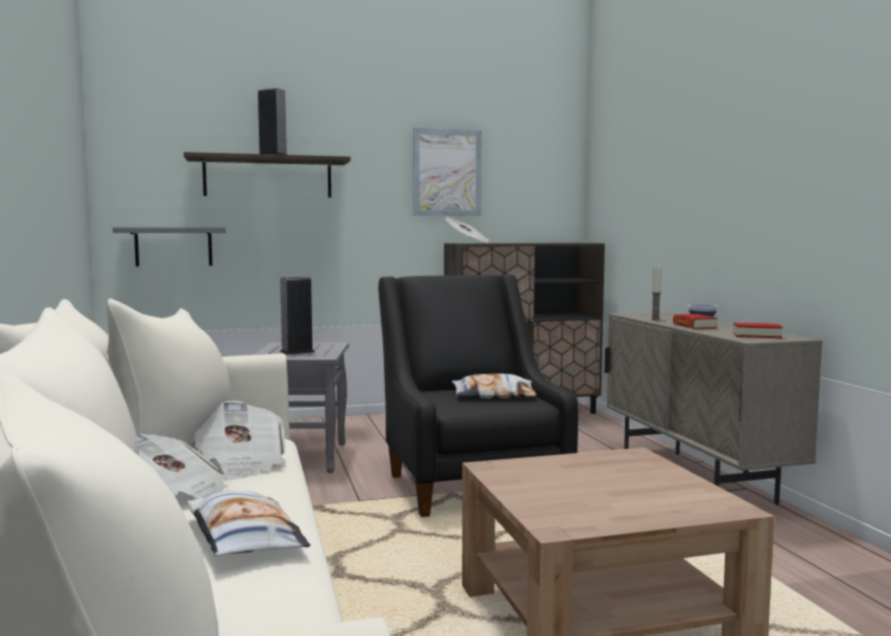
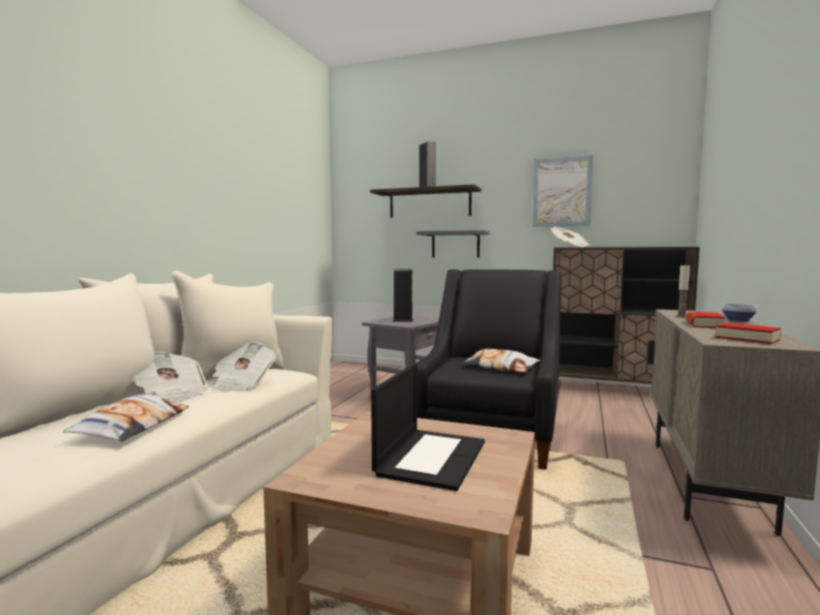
camera: 35 degrees right, 0 degrees up
grey shelf [113,227,226,267] -> grey shelf moved to [416,230,490,258]
none -> laptop [371,363,485,491]

